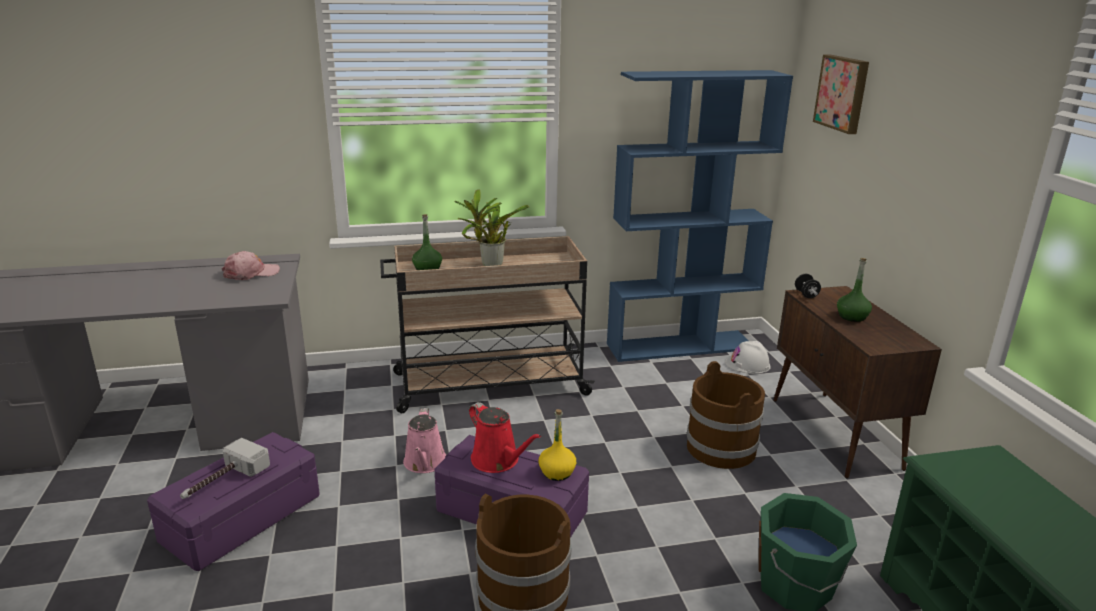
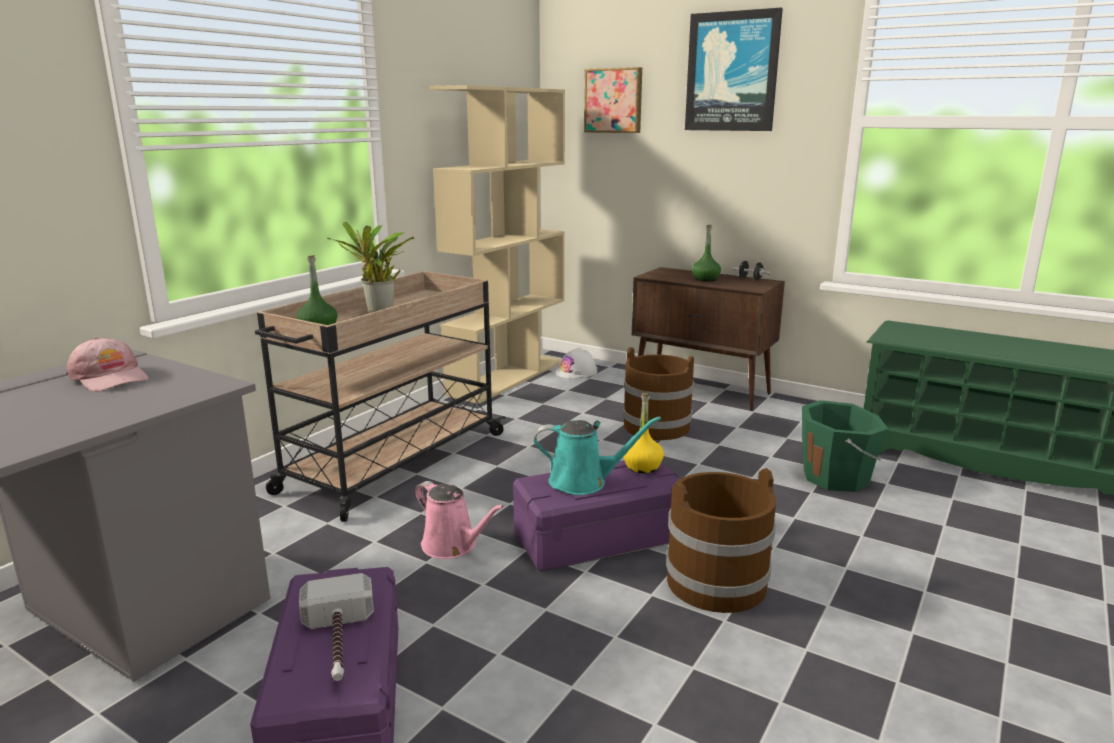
camera: 45 degrees left, 5 degrees down
pink cap [222,251,280,280] -> pink cap turned 120 degrees clockwise [66,337,149,392]
red watering can [469,402,541,473] -> turquoise watering can [534,417,661,495]
blue bookcase [607,70,793,362] -> beige bookcase [429,85,565,404]
black dumbbell [795,274,821,298] -> black dumbbell moved to [732,261,770,281]
none -> picture [685,8,783,131]

